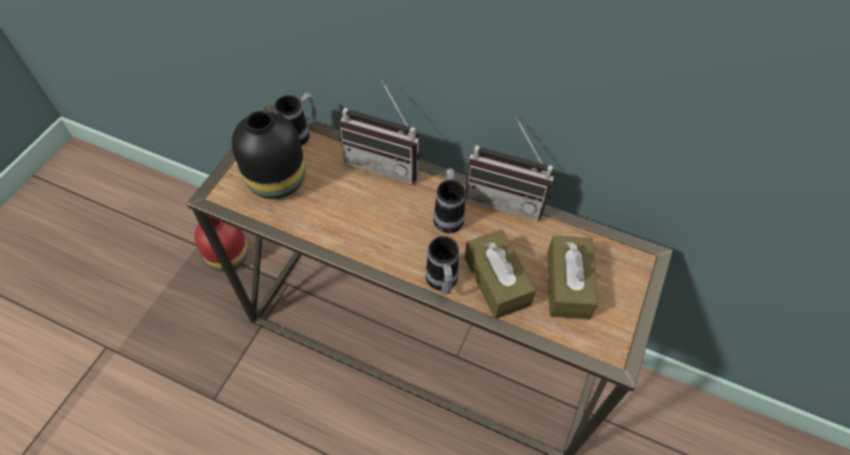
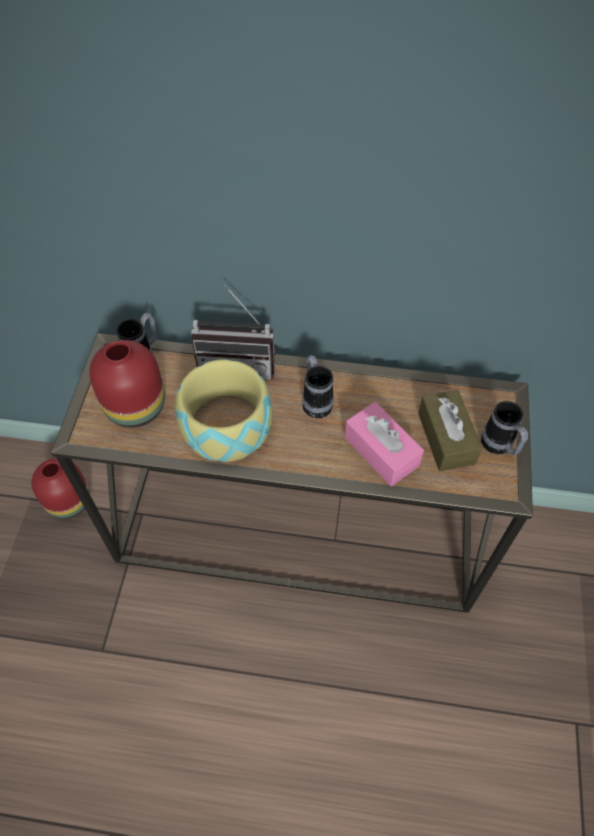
camera: 15 degrees left, 0 degrees up
black vase [232,111,306,199] -> red vase [89,340,165,428]
mug [425,236,459,294] -> mug moved to [481,401,528,455]
radio [465,117,554,221] -> none
brown tissue box [465,230,536,319] -> pink tissue box [345,402,424,486]
none -> bowl [175,359,273,462]

